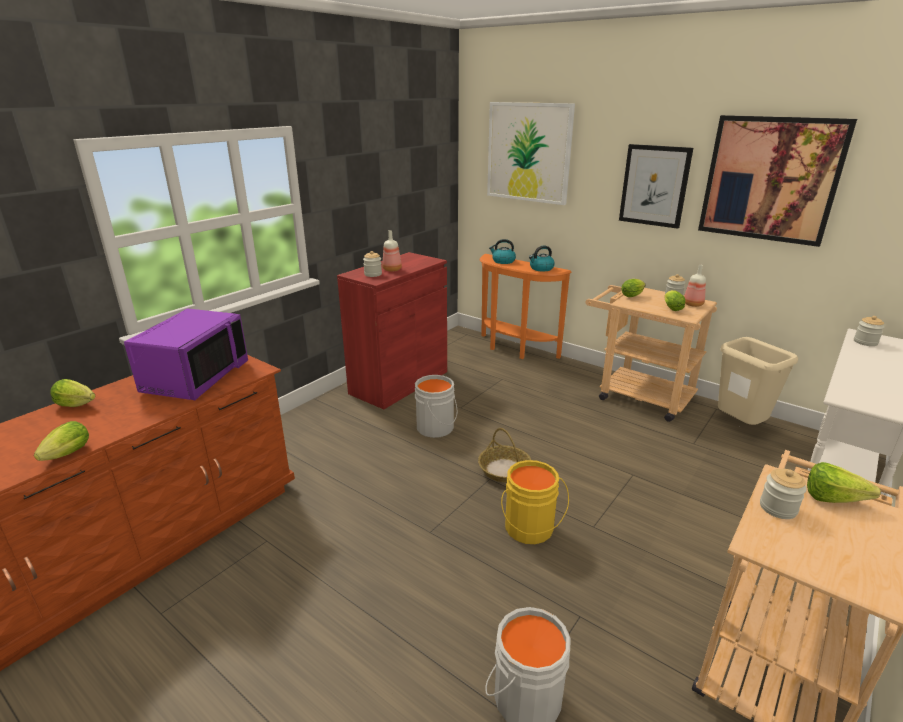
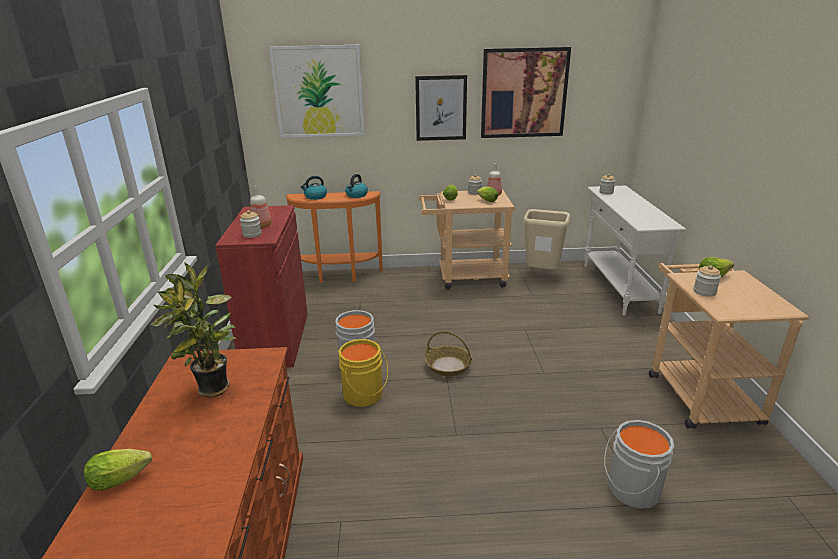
camera: 40 degrees left, 0 degrees up
lettuce [34,421,89,461] -> none
purple microwave [124,308,248,400] -> potted plant [150,262,237,398]
yellow bucket [501,460,569,544] -> yellow bucket moved to [338,339,388,407]

